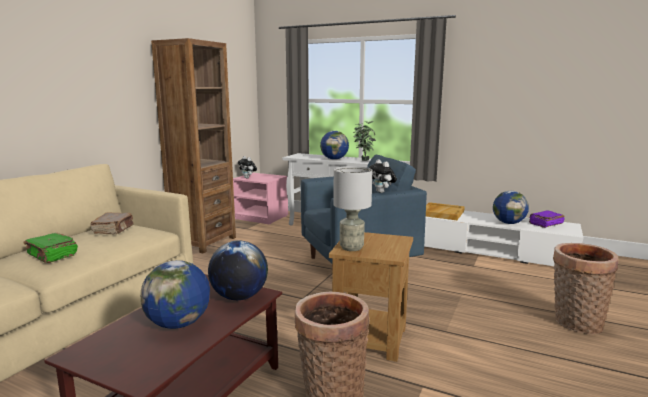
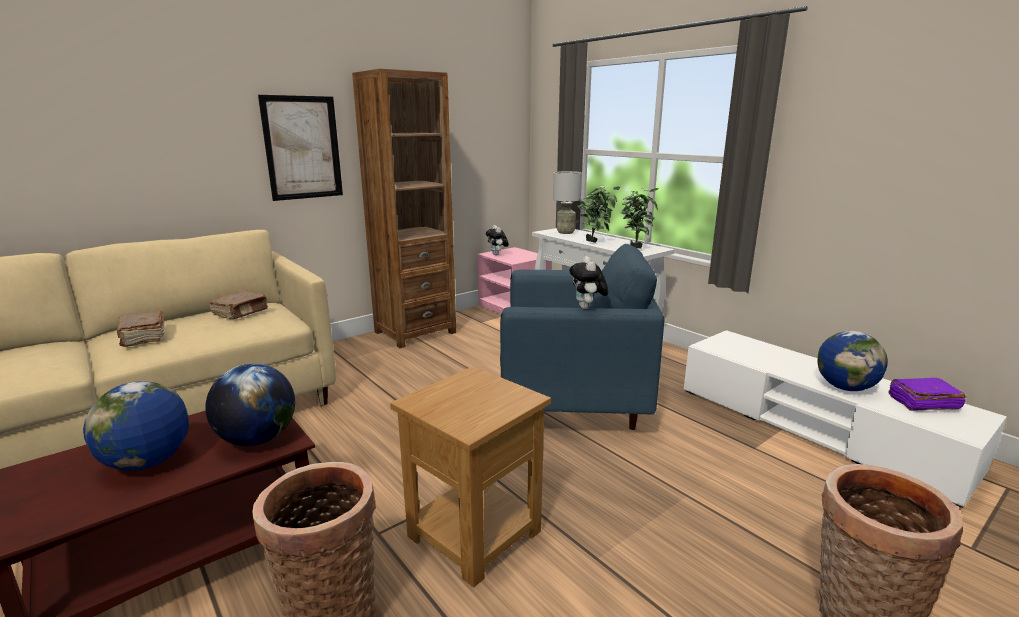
camera: 25 degrees right, 5 degrees up
green book [23,233,78,263] -> brown book [117,310,164,347]
globe [320,131,349,160] -> potted plant [577,185,620,243]
grey table lamp [333,166,372,251] -> grey table lamp moved to [553,171,582,234]
beige tray [426,202,465,220] -> none
none -> picture [258,95,343,201]

